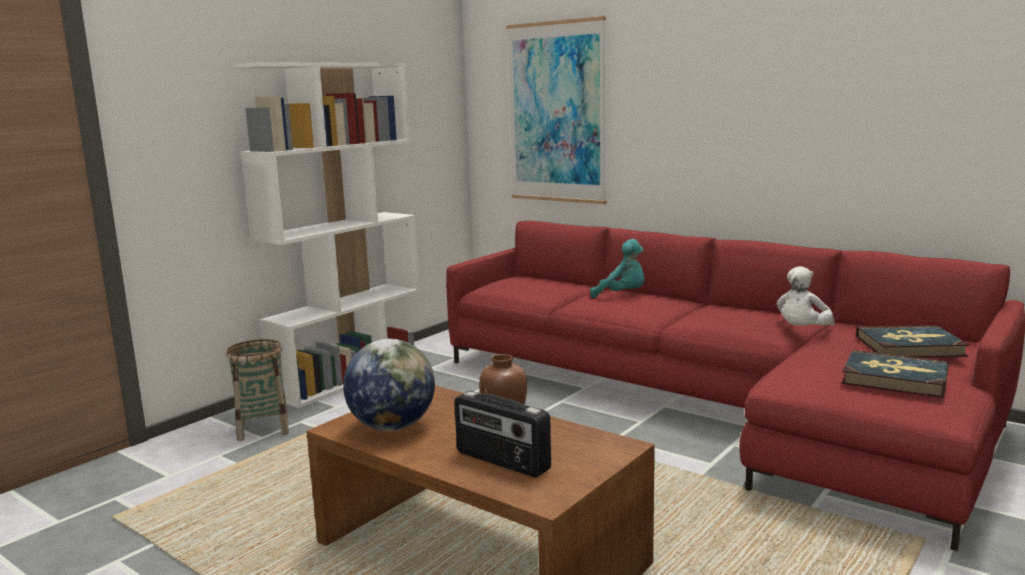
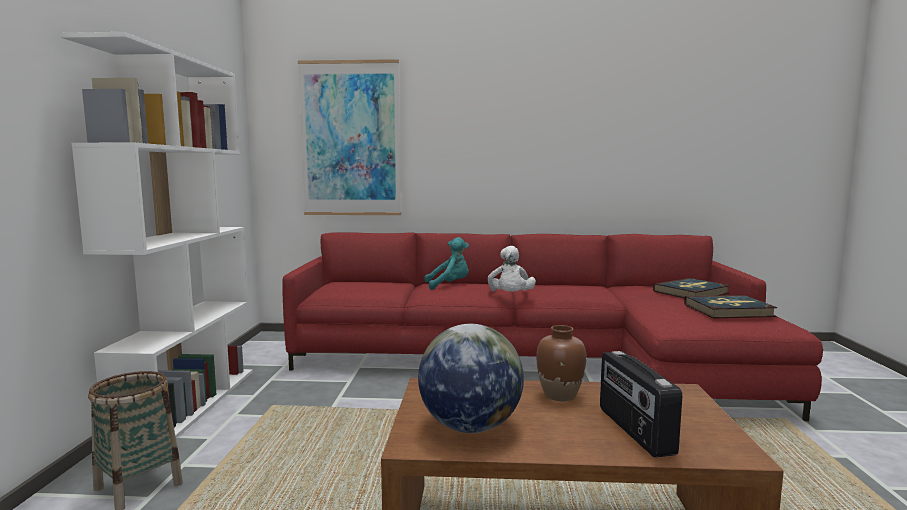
camera: 35 degrees left, 5 degrees down
radio [454,391,551,477] -> radio turned 75 degrees clockwise [600,351,682,458]
white plush toy [777,266,835,326] -> white plush toy moved to [488,246,536,292]

